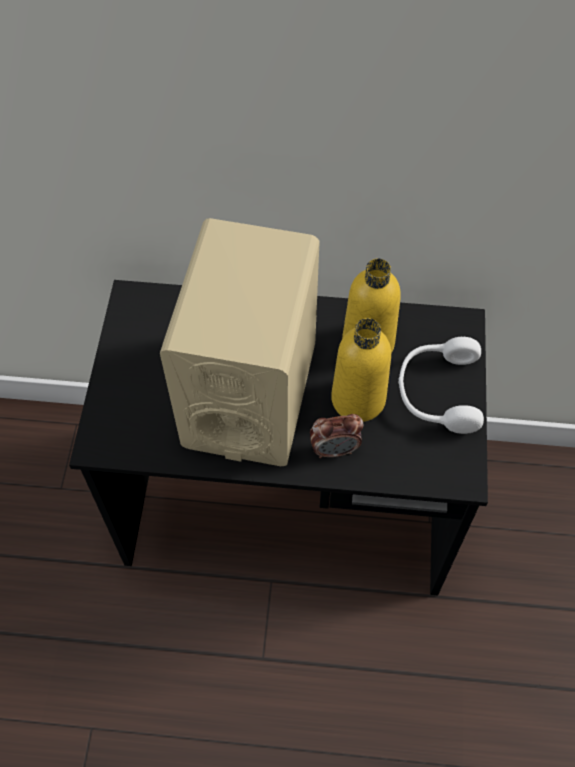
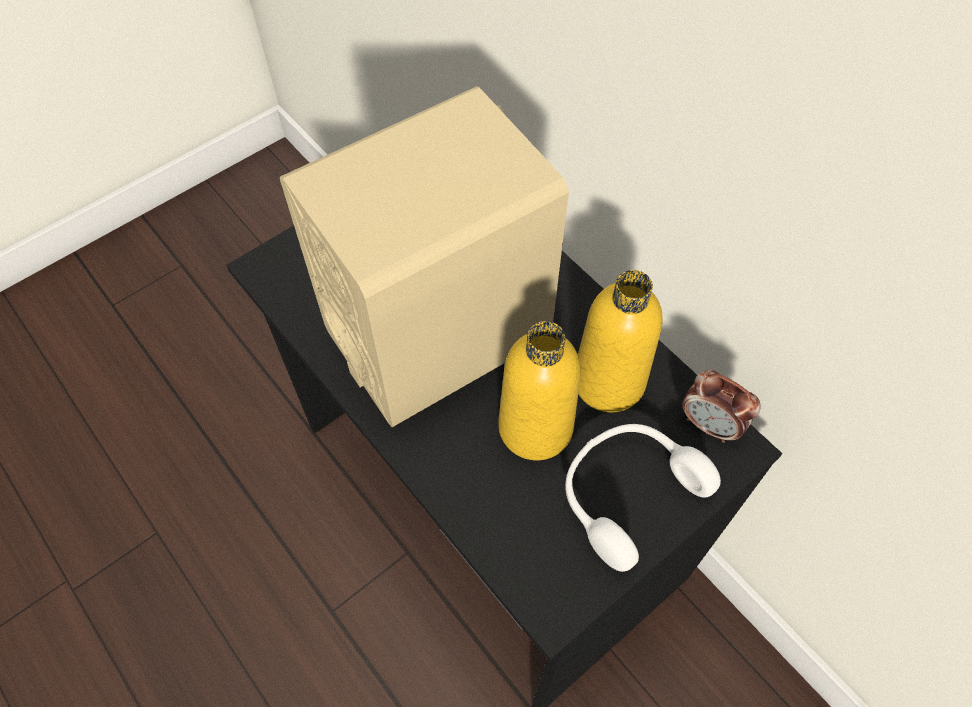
camera: 45 degrees right, 0 degrees up
alarm clock [310,414,364,458] -> alarm clock moved to [682,370,761,443]

